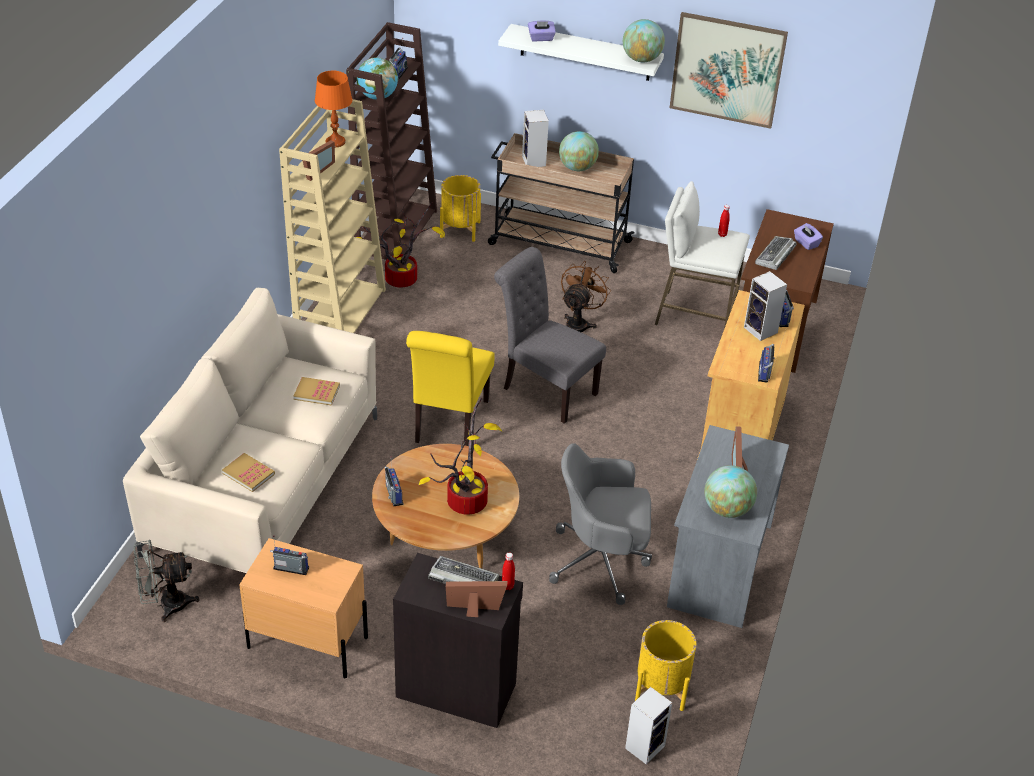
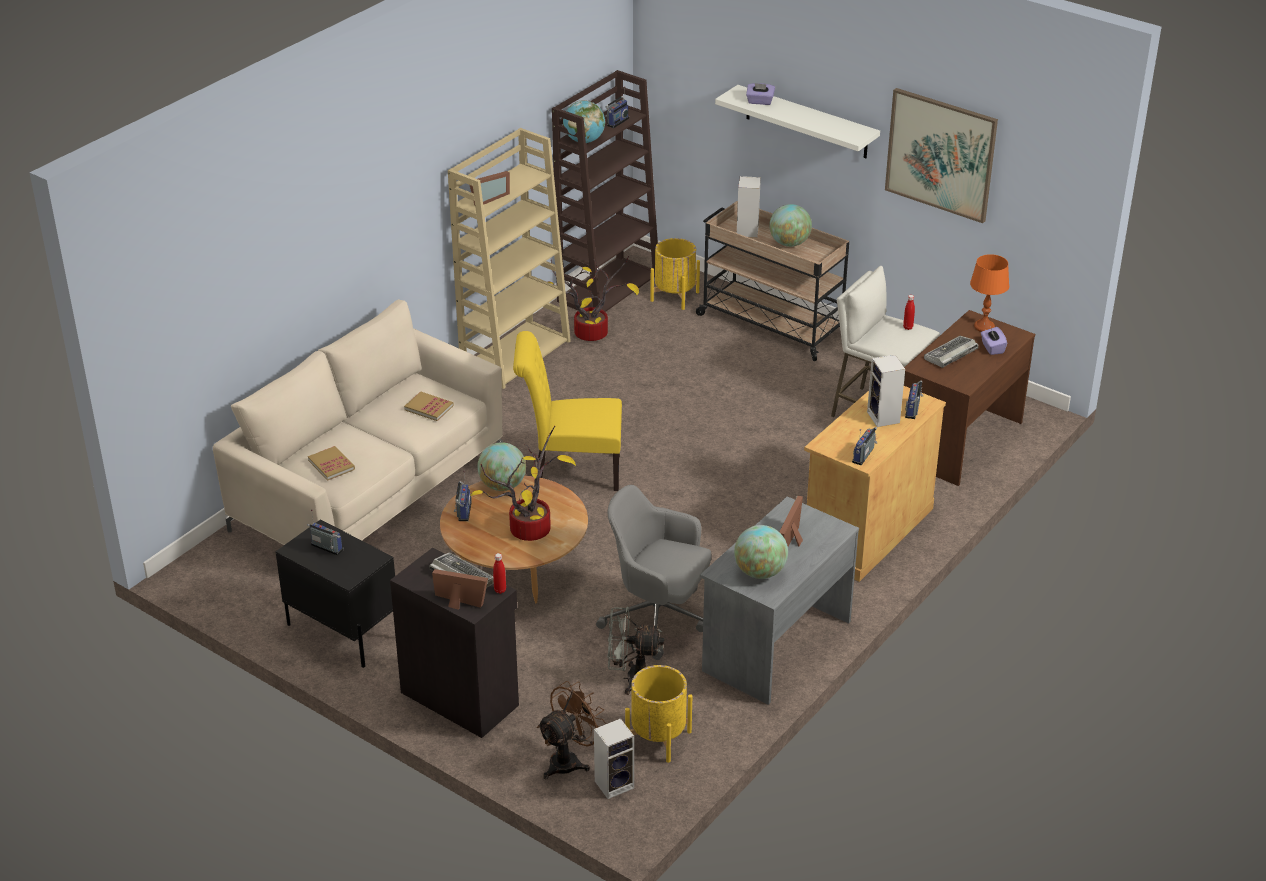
camera: 20 degrees right, 5 degrees down
grey fan [133,540,200,622] -> grey fan moved to [607,607,664,695]
beige nightstand [239,538,368,678] -> black nightstand [275,519,395,668]
orange table lamp [315,71,352,147] -> orange table lamp moved to [970,254,1009,332]
yellow chair [406,331,495,446] -> yellow chair turned 60 degrees clockwise [513,331,622,491]
grey chair [494,247,606,424] -> none
brown fan [561,261,611,332] -> brown fan moved to [537,681,606,780]
globe [623,19,665,62] -> globe moved to [477,442,526,491]

